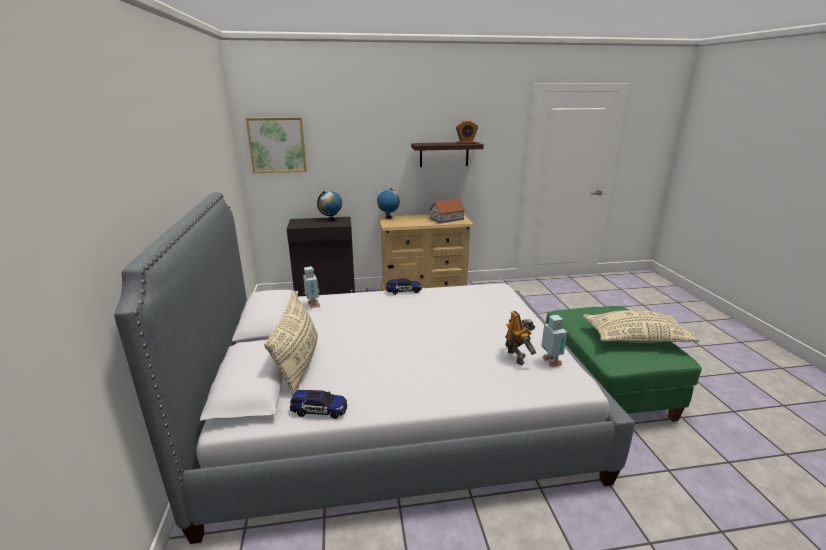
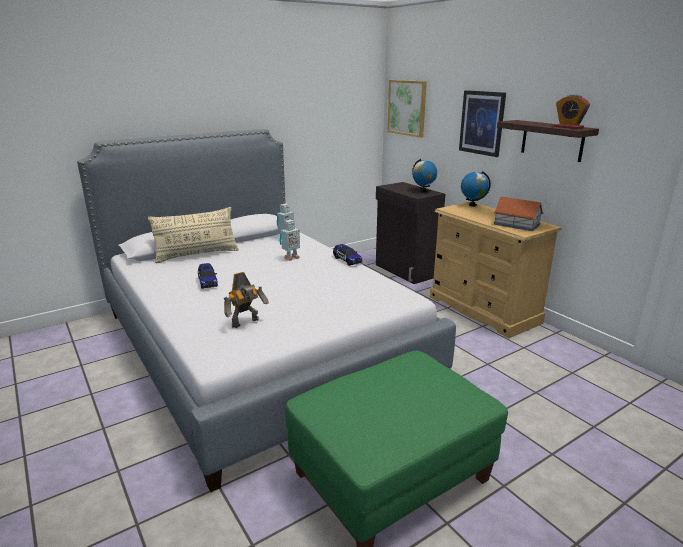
camera: 65 degrees right, 0 degrees up
toy car [290,390,347,419] -> toy car moved to [198,263,218,289]
toy robot [541,315,567,367] -> toy robot moved to [279,220,300,261]
beige pillow [583,310,700,343] -> none
none -> picture [459,90,506,157]

